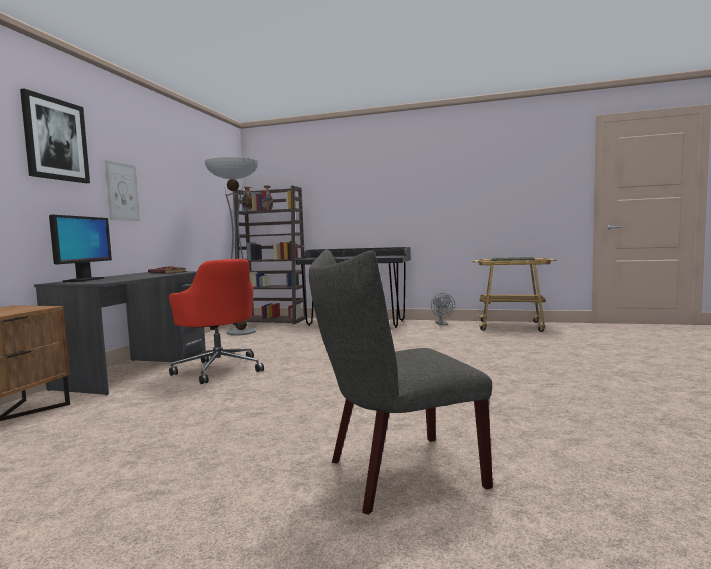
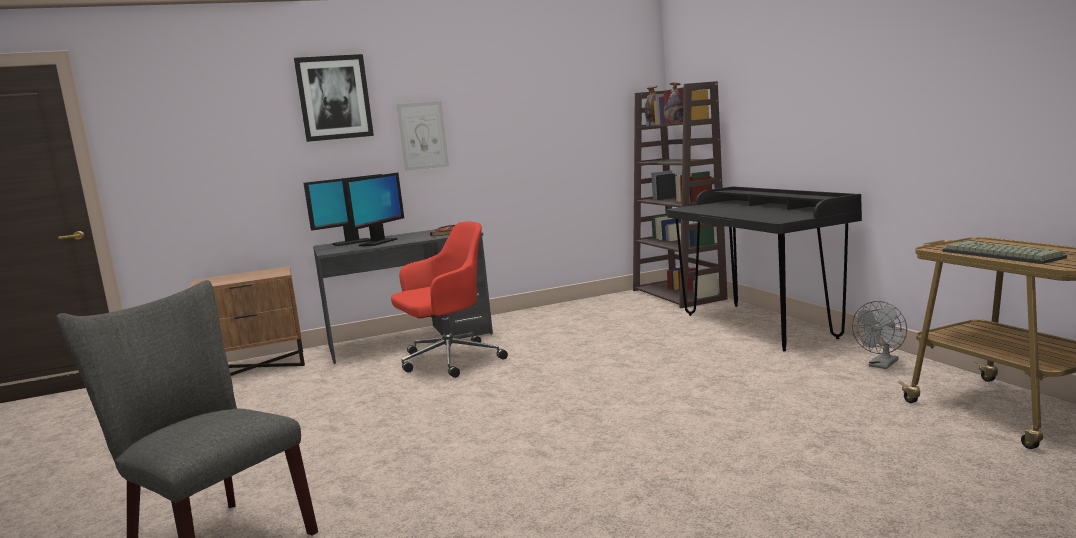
camera: 55 degrees right, 5 degrees up
red office chair [169,259,264,384] -> red office chair turned 135 degrees counterclockwise [391,221,508,378]
floor lamp [204,157,258,336] -> none
none -> monitor [342,173,404,246]

